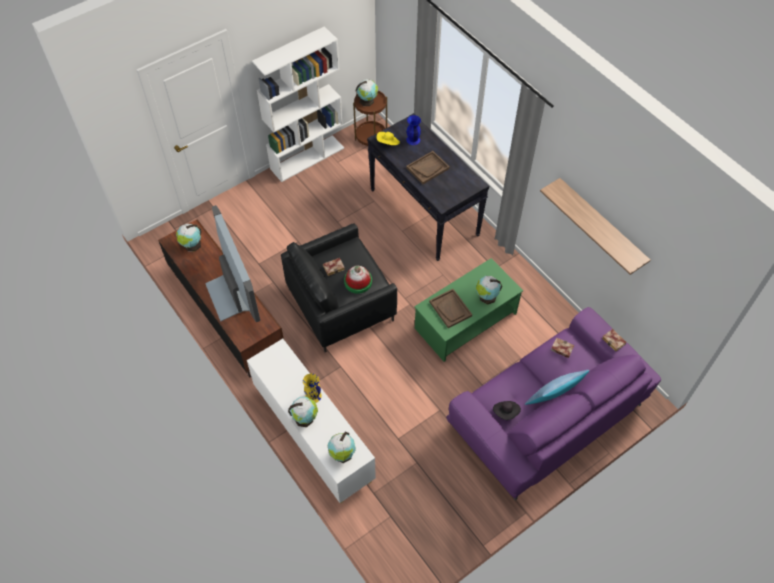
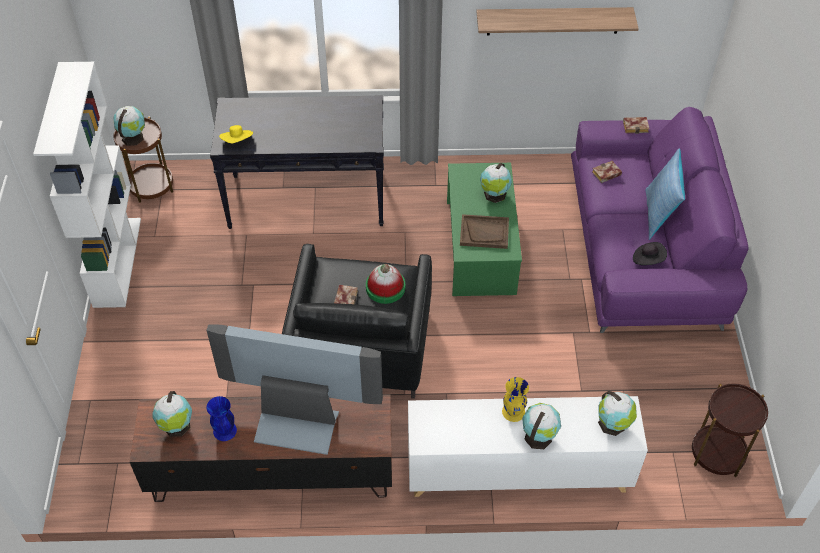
camera: 55 degrees left, 5 degrees down
blue vase [406,115,421,145] -> blue vase moved to [207,396,237,441]
brown tray [406,151,450,184] -> none
none -> brown side table [692,383,768,477]

